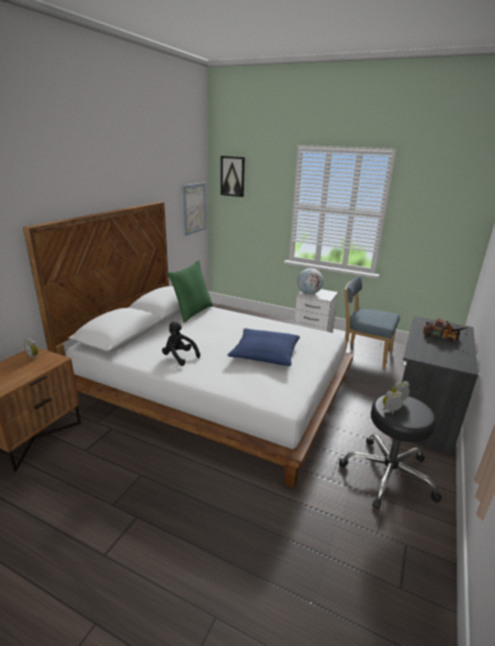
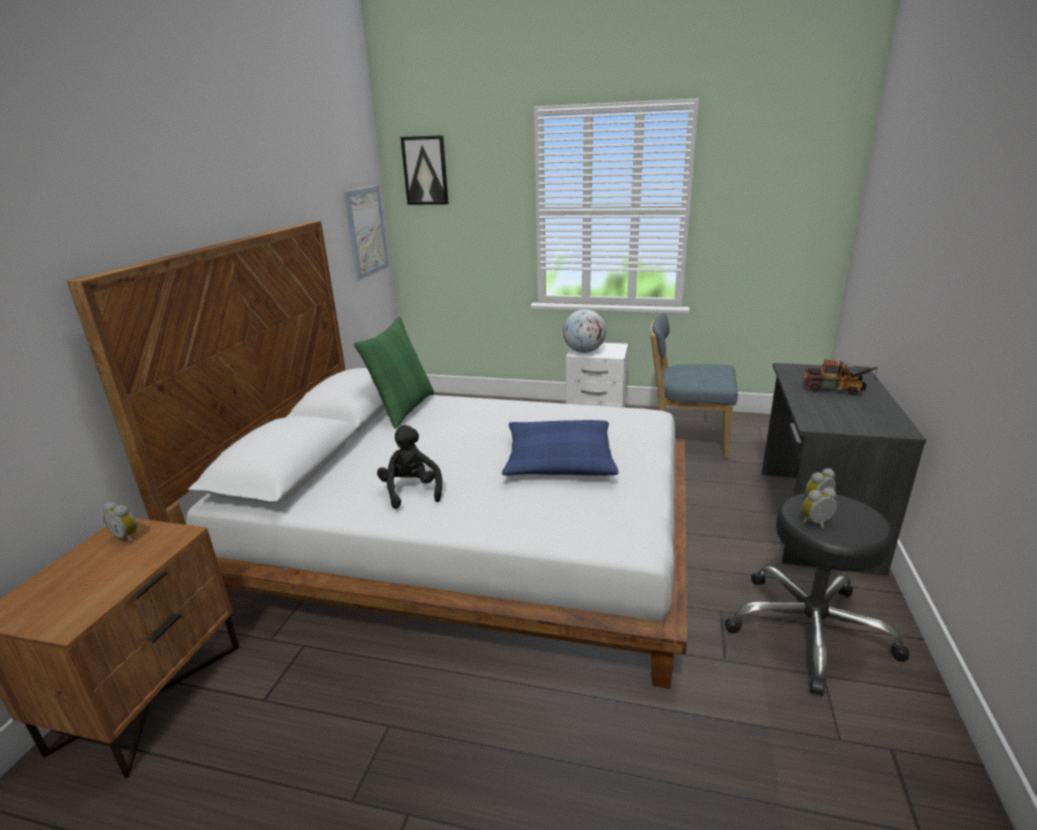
camera: 10 degrees left, 0 degrees up
black plush toy [162,322,200,366] -> black plush toy turned 45 degrees clockwise [377,425,442,509]

